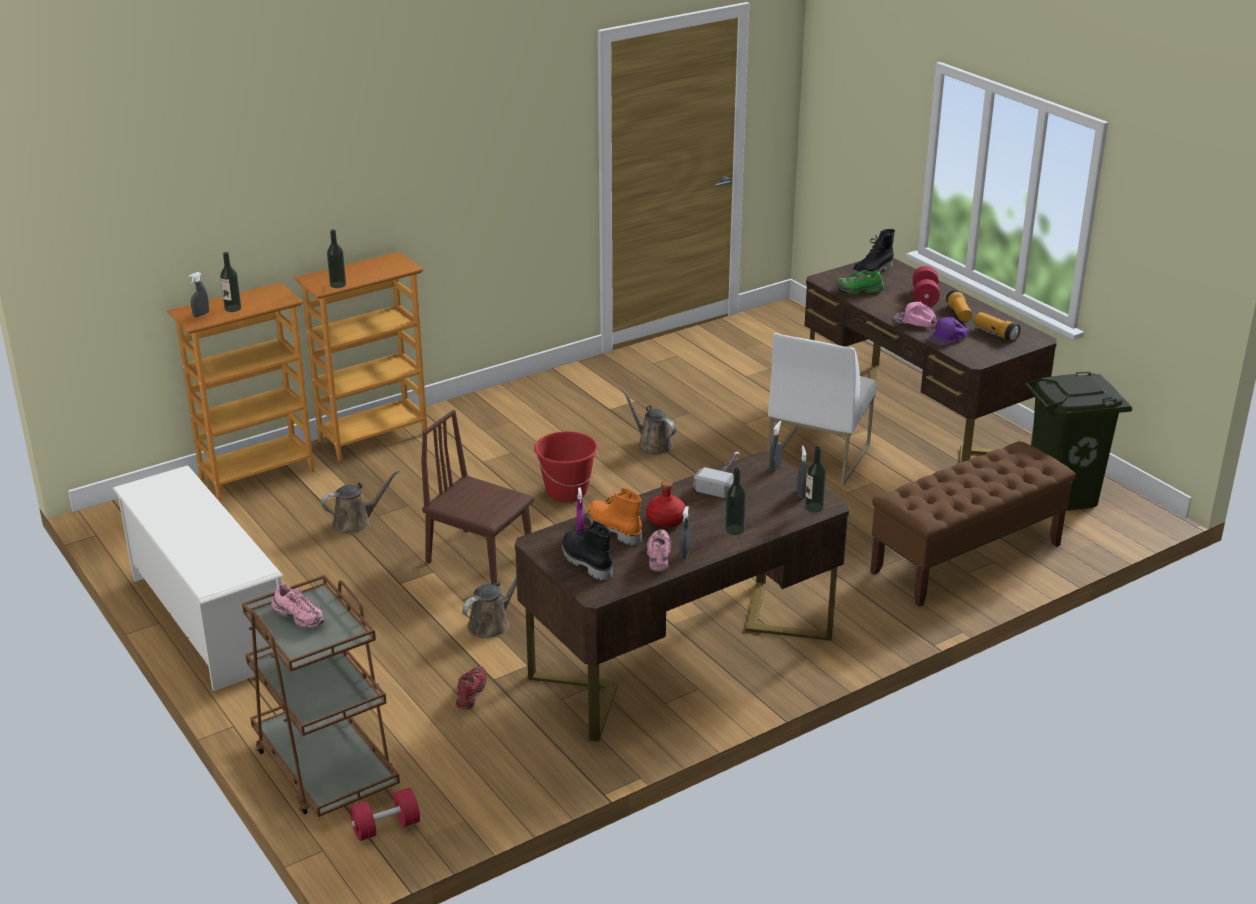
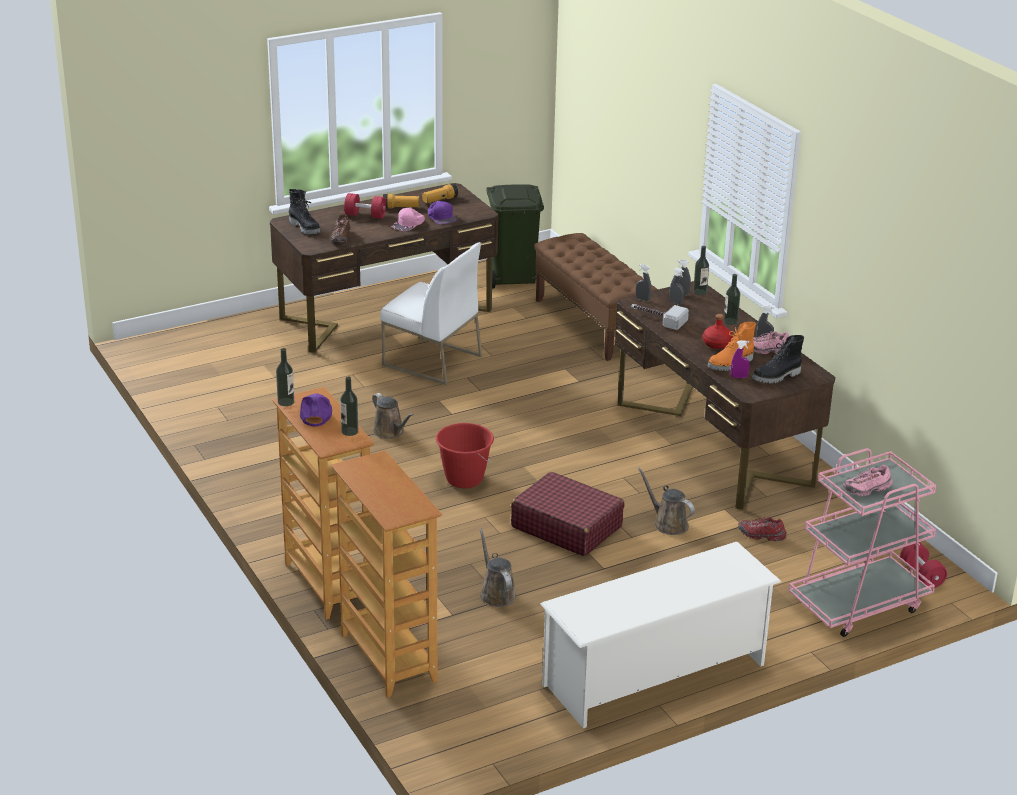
camera: 85 degrees left, 0 degrees up
grey spray bottle [189,272,209,317] -> grey spray bottle moved to [670,268,684,305]
bottle [220,252,241,312] -> bottle moved to [276,348,294,406]
brown cart [242,575,400,817] -> pink cart [788,448,936,637]
pink shoe [271,584,325,628] -> pink shoe turned 150 degrees counterclockwise [843,465,893,496]
brown chair [421,410,534,585] -> red suitcase [511,472,625,556]
brown watering can [622,389,676,455] -> brown watering can turned 90 degrees counterclockwise [372,393,414,439]
green shoe [836,270,884,294] -> brown shoe [331,214,350,243]
none -> purple cap [300,393,332,427]

